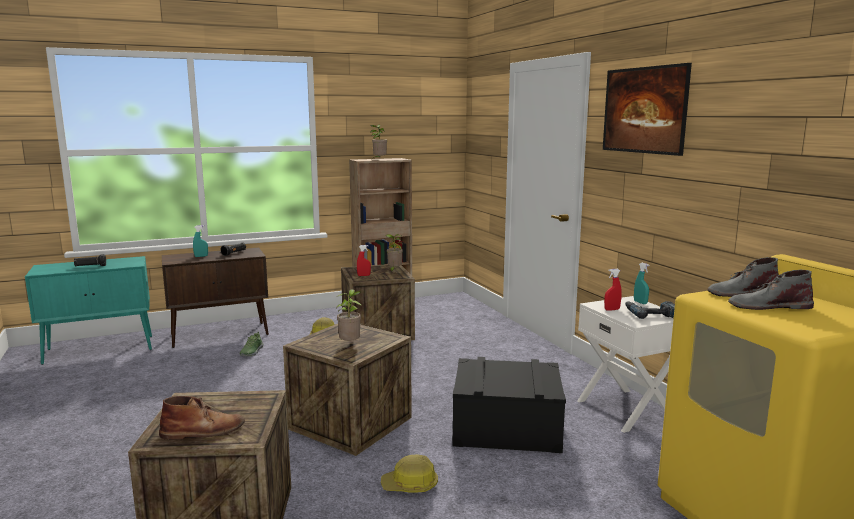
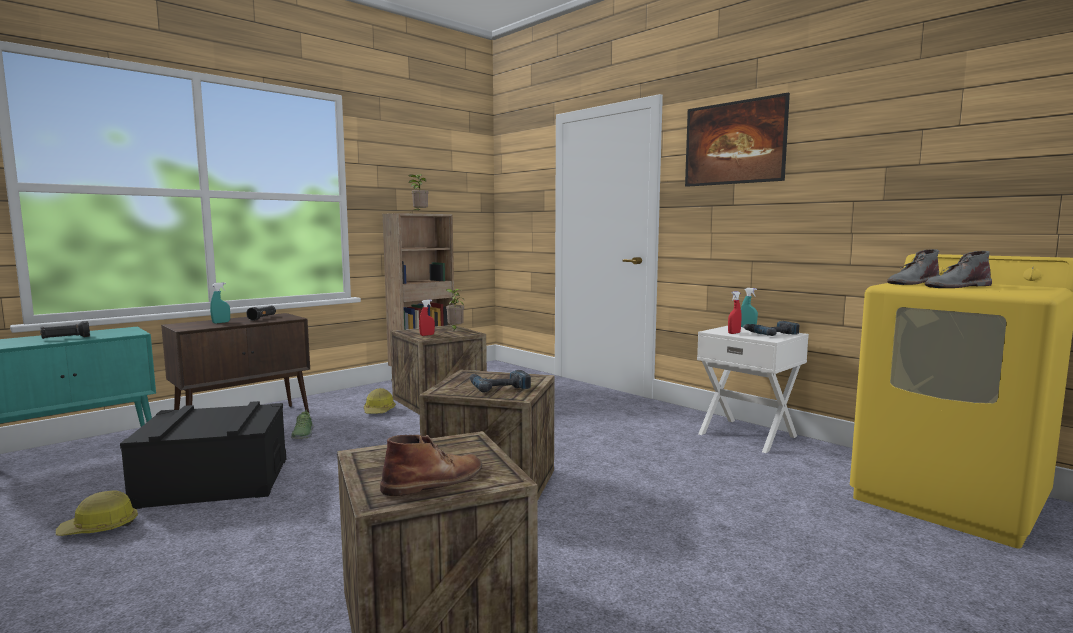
camera: 20 degrees left, 5 degrees down
potted plant [336,289,362,341] -> power drill [470,370,531,392]
hard hat [381,454,438,493] -> hard hat moved to [56,491,138,536]
black storage box [452,357,566,453] -> black storage box moved to [120,401,286,509]

